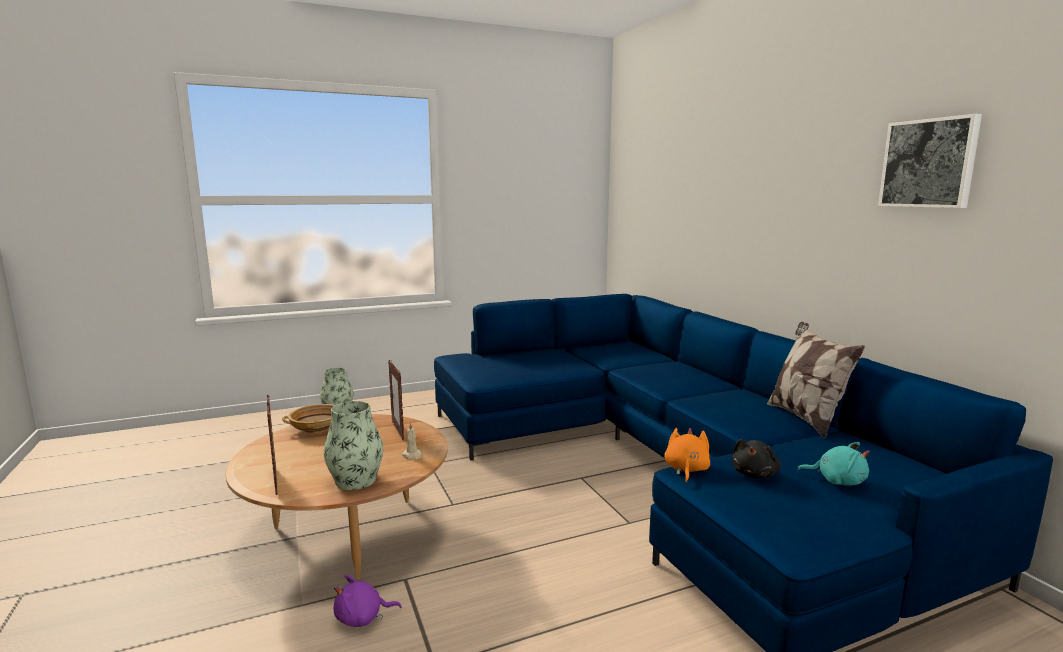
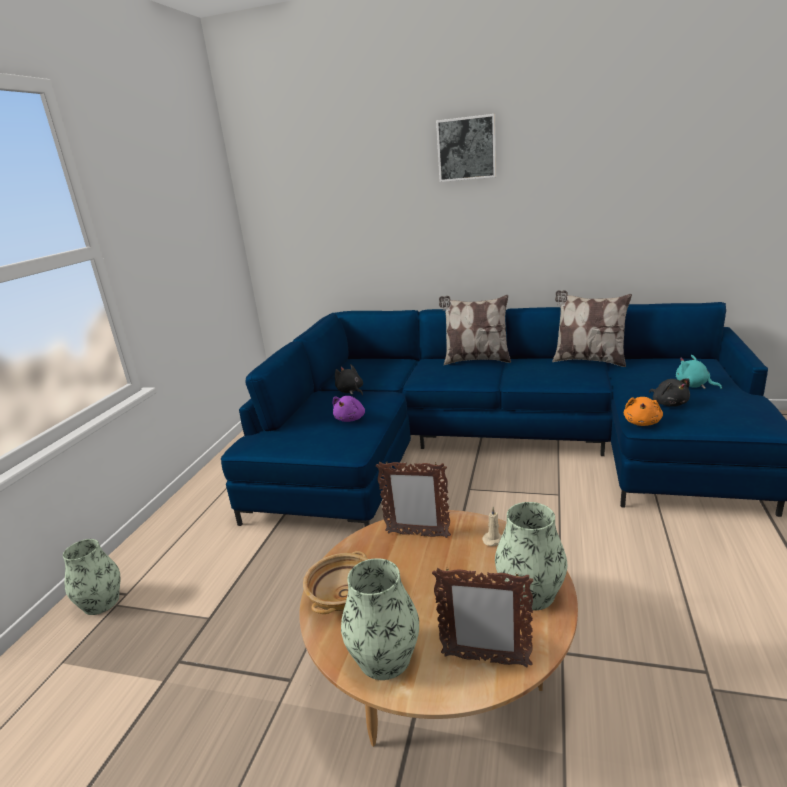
camera: 50 degrees left, 10 degrees up
purple plush toy [333,574,402,627] -> purple plush toy moved to [333,396,365,422]
orange plush toy [664,428,710,483] -> orange plush toy turned 120 degrees counterclockwise [624,397,663,426]
turquoise plush toy [797,442,870,486] -> turquoise plush toy turned 105 degrees counterclockwise [676,355,722,389]
picture [878,114,982,208] -> picture moved to [436,114,496,182]
none -> black plush toy [335,365,363,395]
none -> vase [341,558,419,680]
none -> pillow [439,295,511,365]

